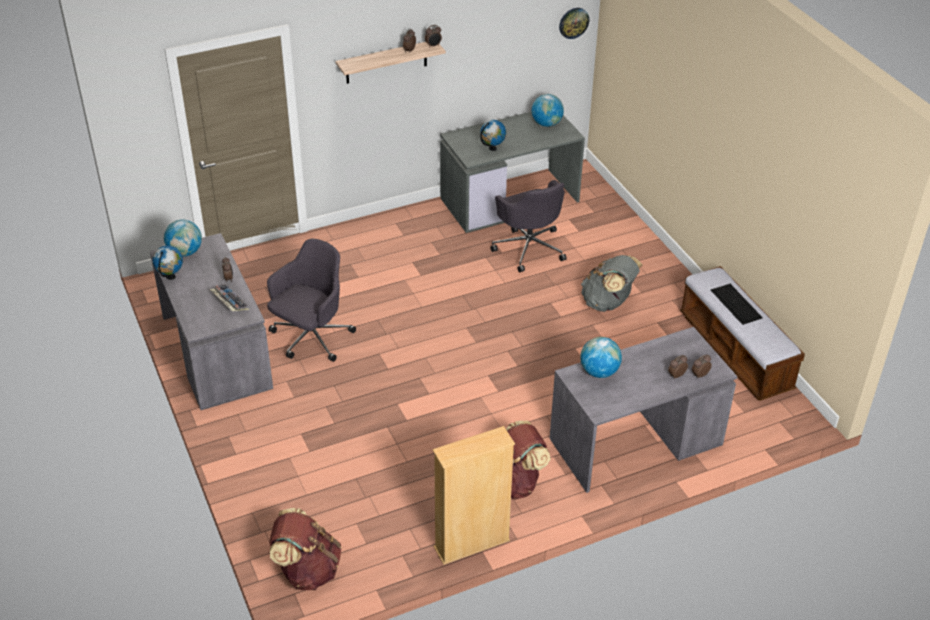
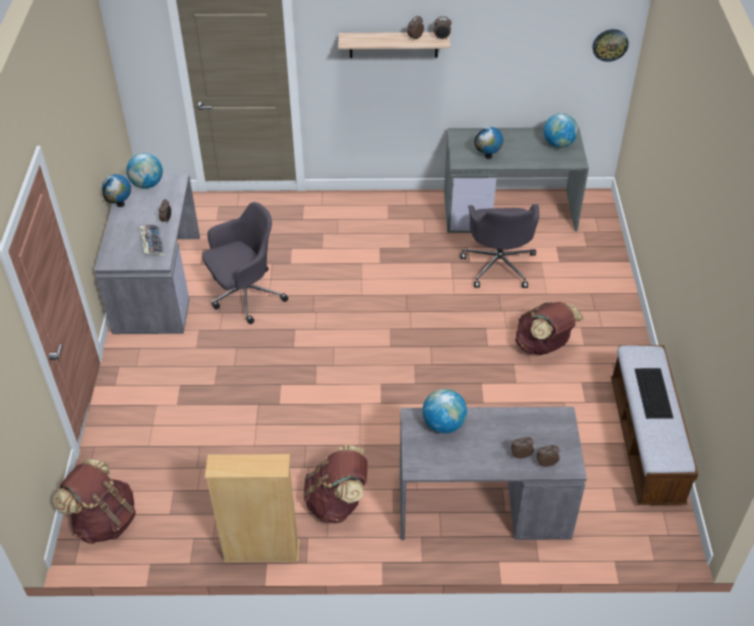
camera: 25 degrees right, 5 degrees up
grey backpack [581,255,642,312] -> brown backpack [515,302,583,355]

